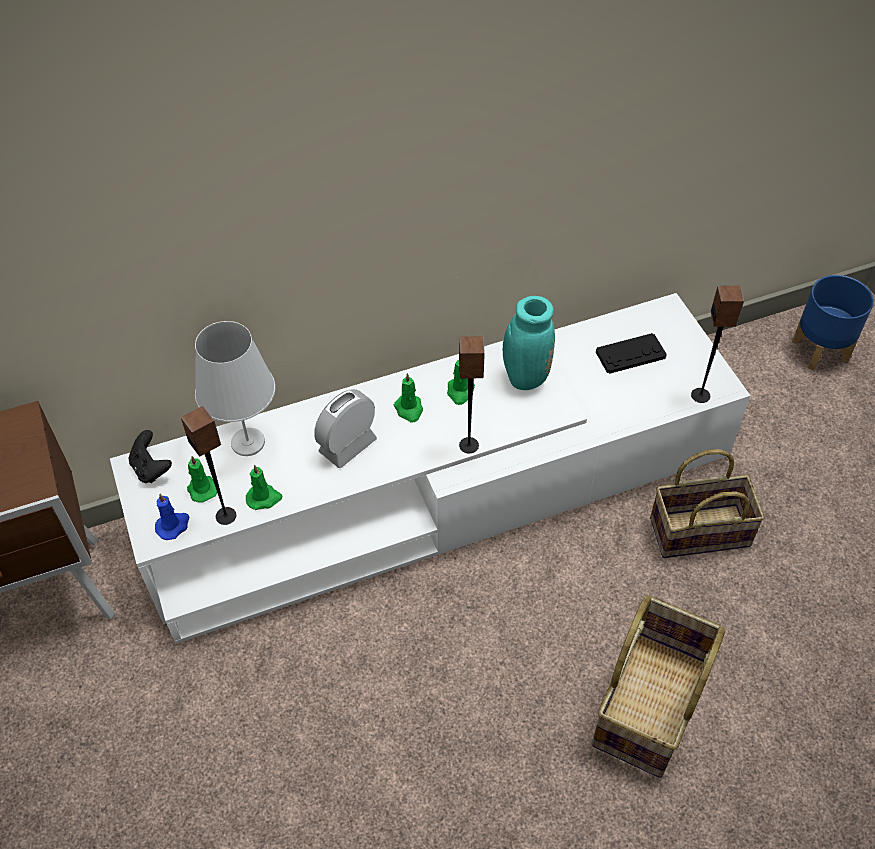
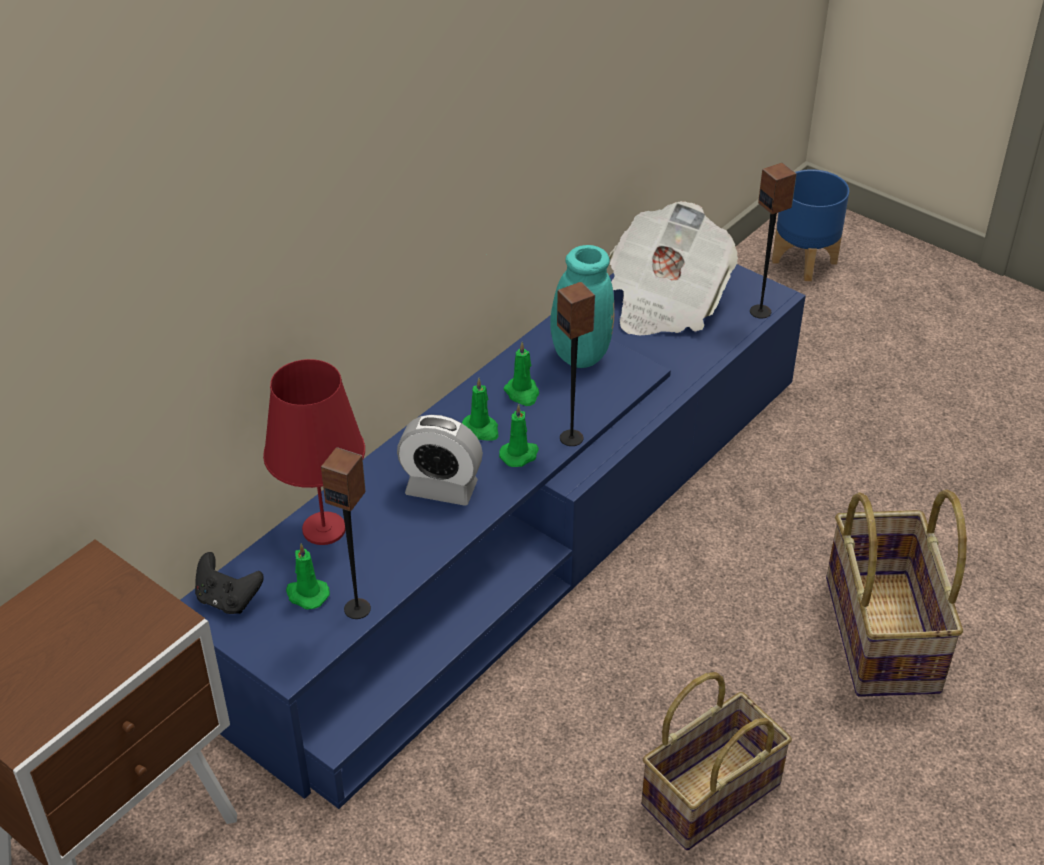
camera: 30 degrees left, 10 degrees down
white tv stand [110,293,750,644] -> blue tv stand [181,264,806,809]
blue candle [155,494,189,540] -> none
white table lamp [195,321,275,456] -> red table lamp [263,359,365,545]
green candle [246,465,283,510] -> green candle moved to [499,404,539,467]
alarm clock [314,389,377,468] -> alarm clock turned 90 degrees counterclockwise [397,415,483,506]
black game controller [596,333,667,374] -> newspaper [609,201,738,335]
basket [650,449,765,558] -> basket moved to [641,672,792,851]

